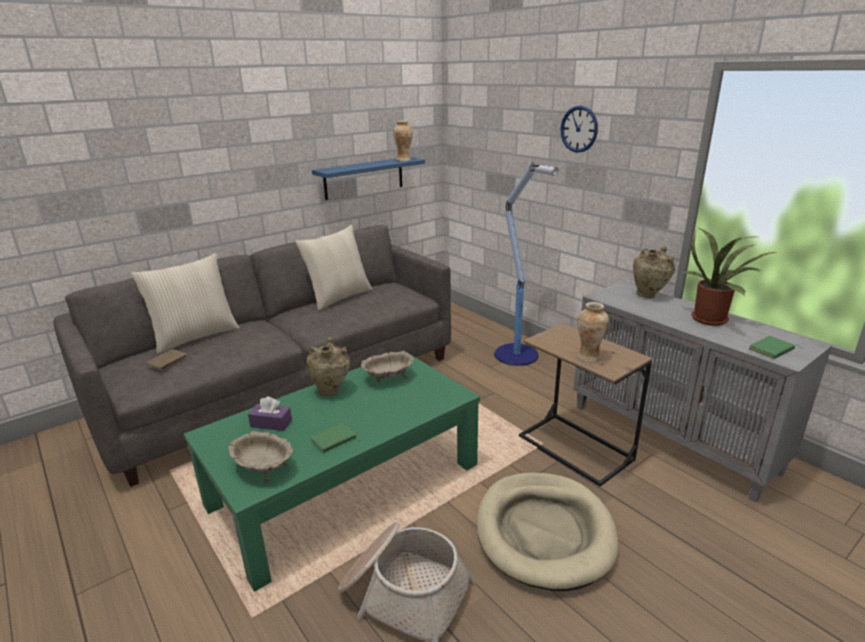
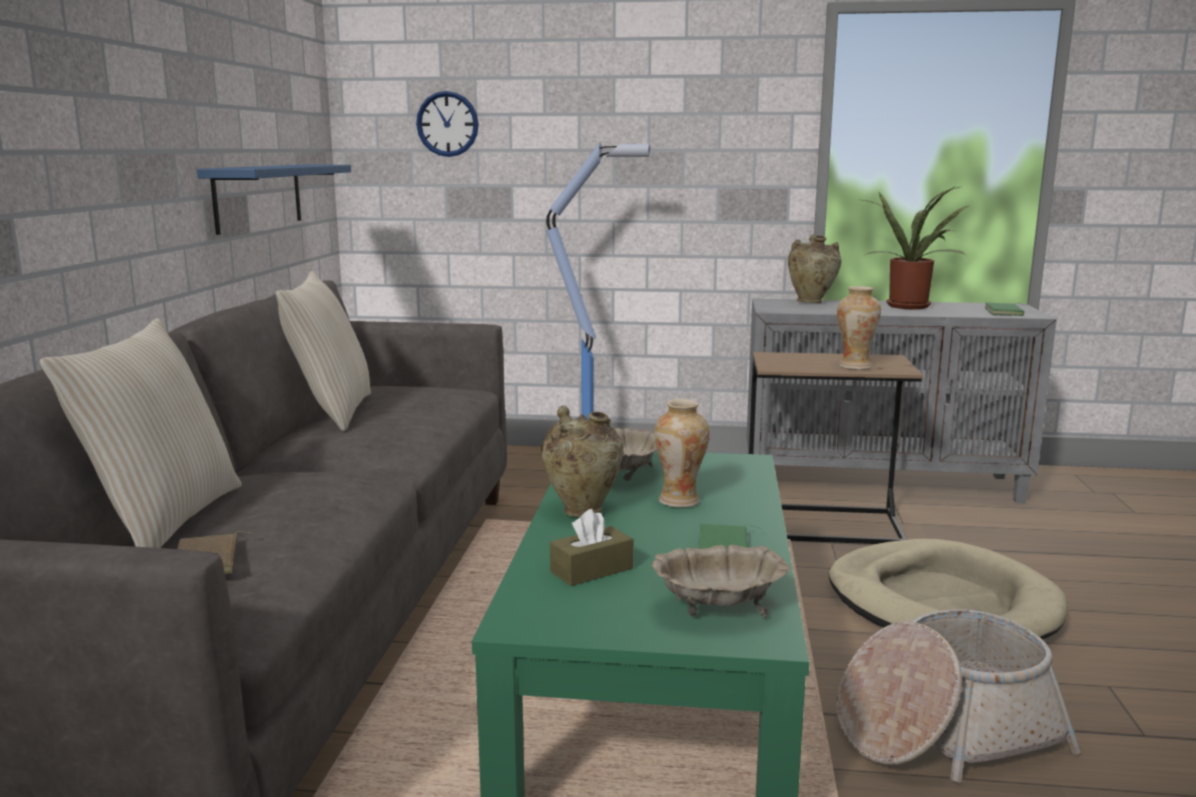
camera: 45 degrees left, 10 degrees down
purple tissue box [248,397,292,431] -> brown tissue box [550,509,633,586]
vase [393,121,413,161] -> vase moved to [654,399,710,508]
wall clock [561,106,598,153] -> wall clock moved to [416,91,479,157]

